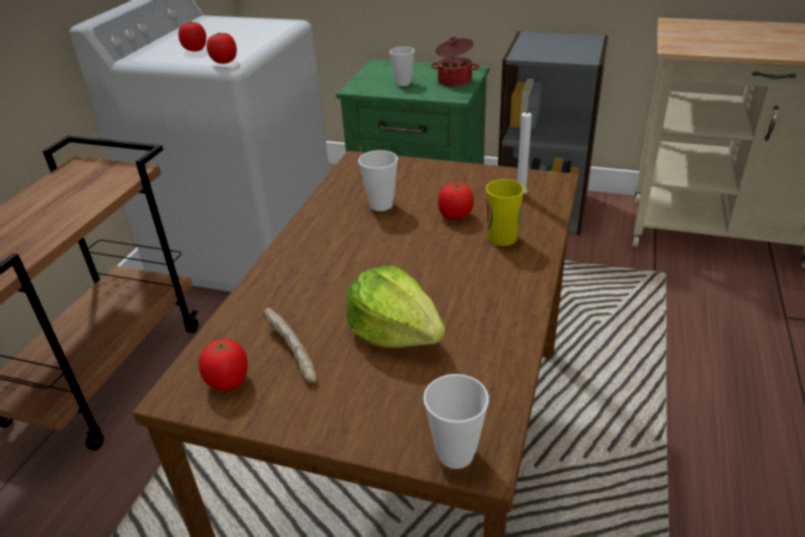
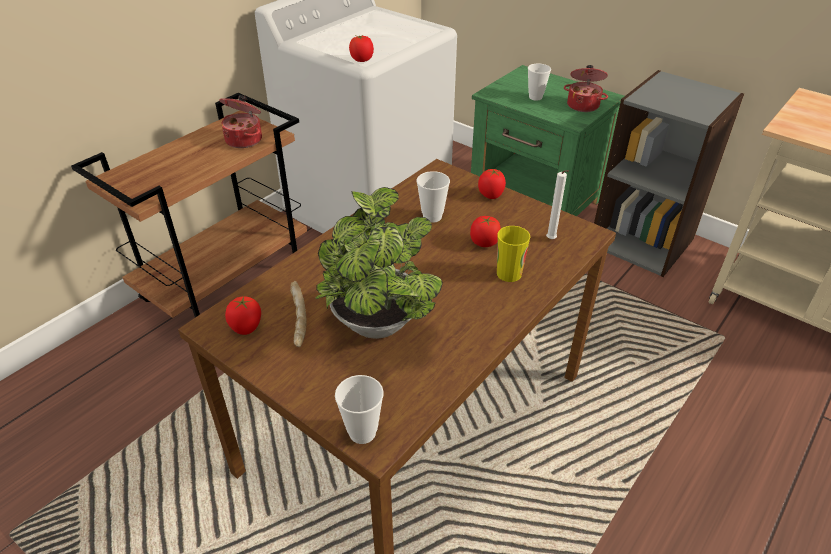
camera: 20 degrees right, 5 degrees up
tomato [178,21,206,51] -> tomato moved to [478,169,506,199]
lettuce [346,266,445,348] -> potted plant [316,187,443,339]
none -> cooking pot [219,95,262,148]

